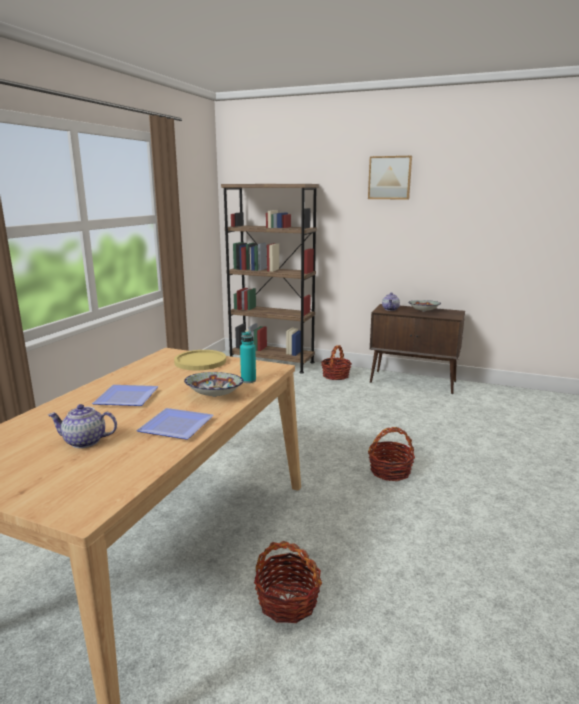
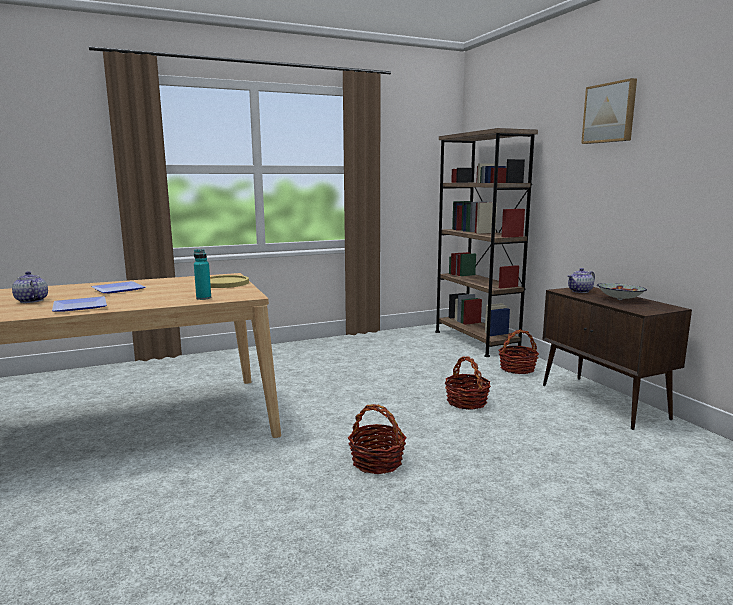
camera: 45 degrees right, 5 degrees down
bowl [184,372,243,397] -> none
basket [254,541,322,623] -> basket moved to [445,356,491,410]

